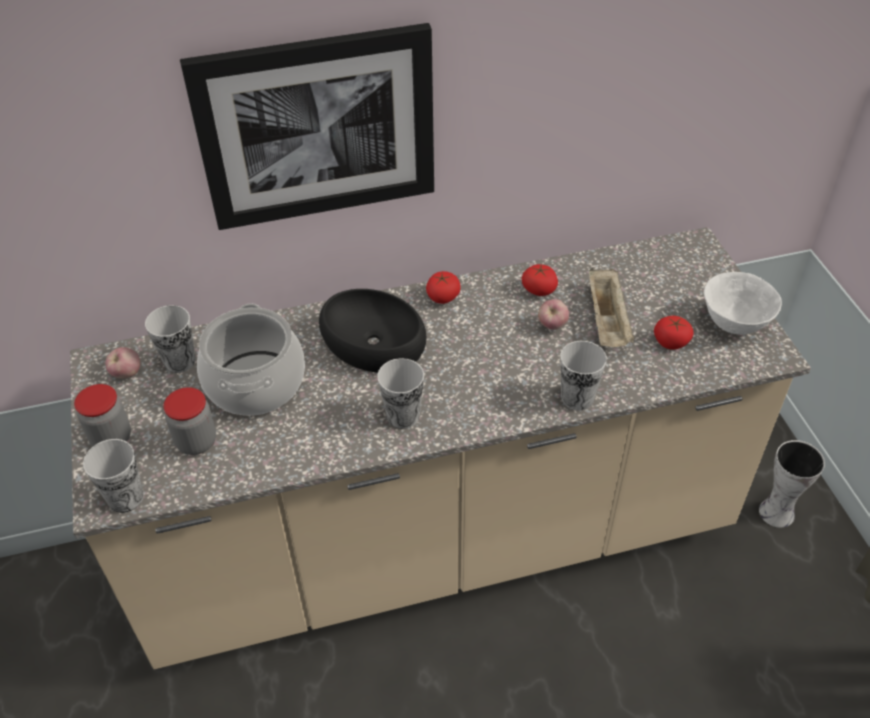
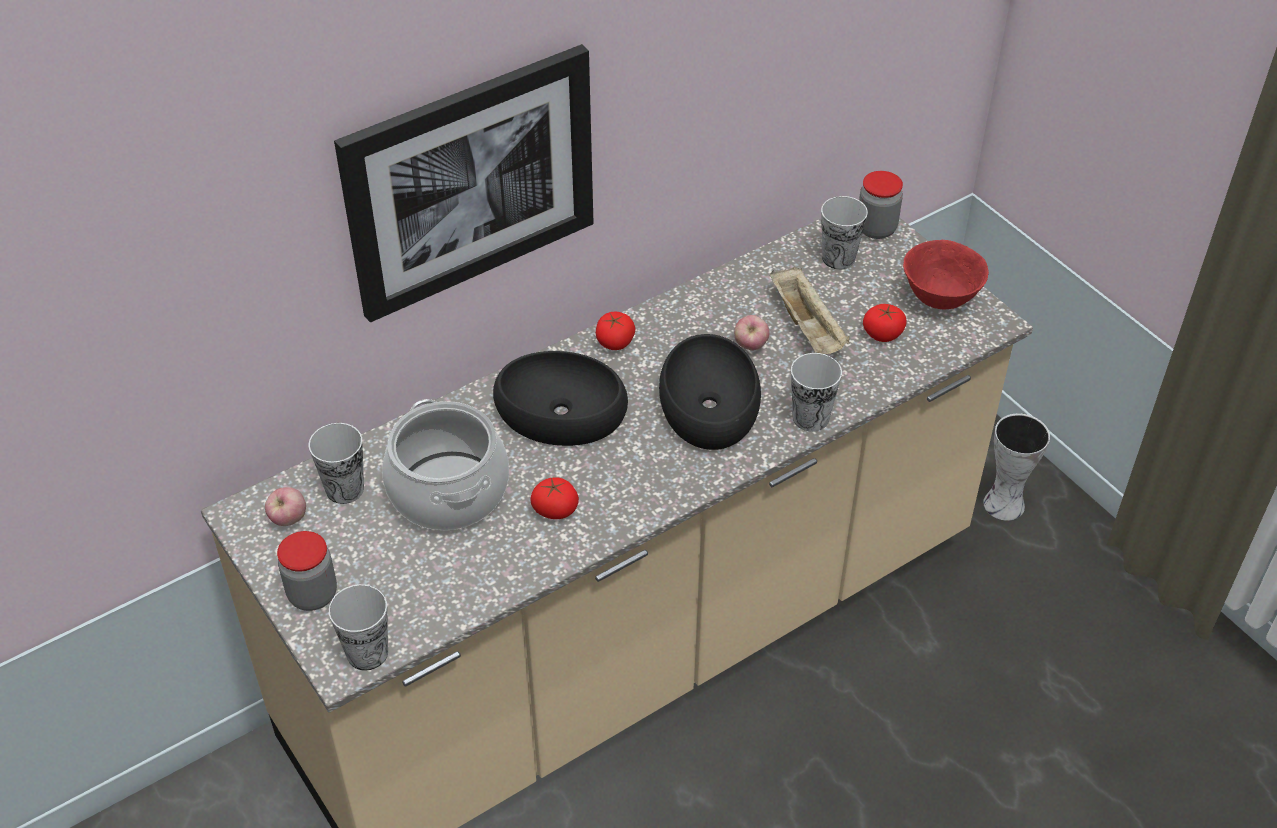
camera: 20 degrees left, 0 degrees up
jar [163,387,216,455] -> jar moved to [859,171,903,239]
cup [377,358,424,429] -> cup moved to [821,196,868,270]
tomato [522,264,558,296] -> tomato moved to [530,477,579,519]
white bowl [704,272,782,335] -> red bowl [903,240,989,310]
none -> black bowl [659,334,761,450]

